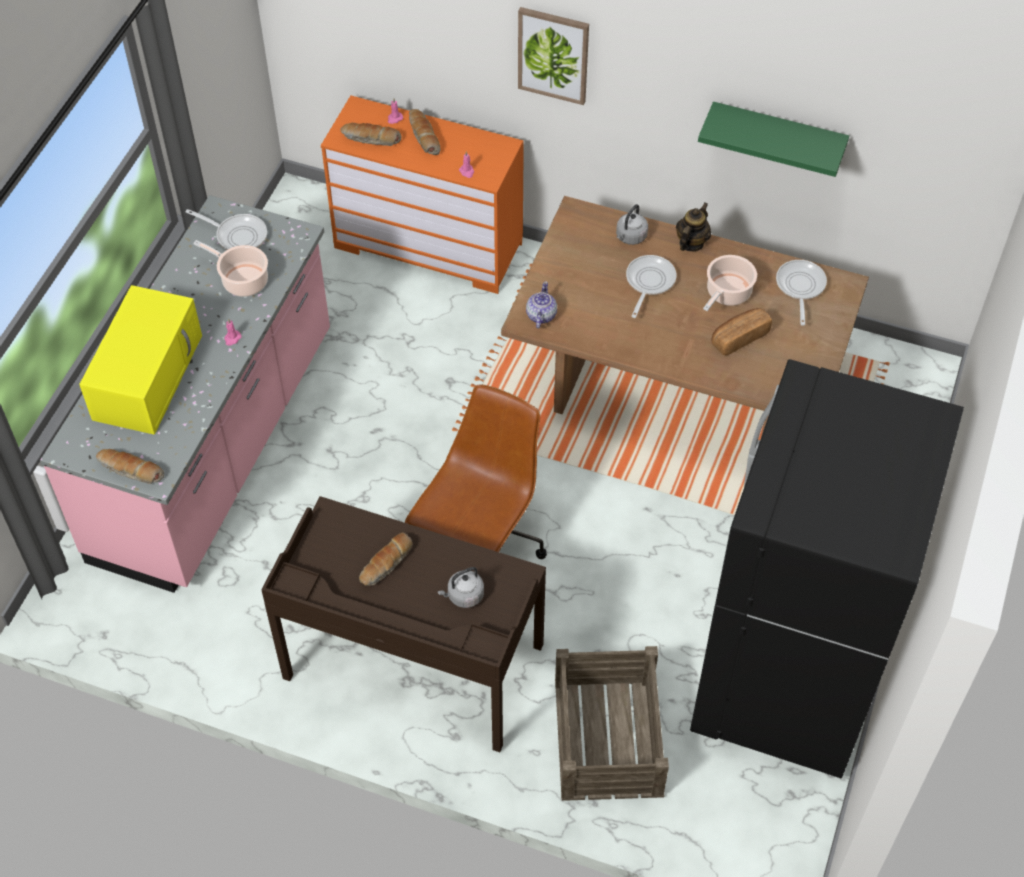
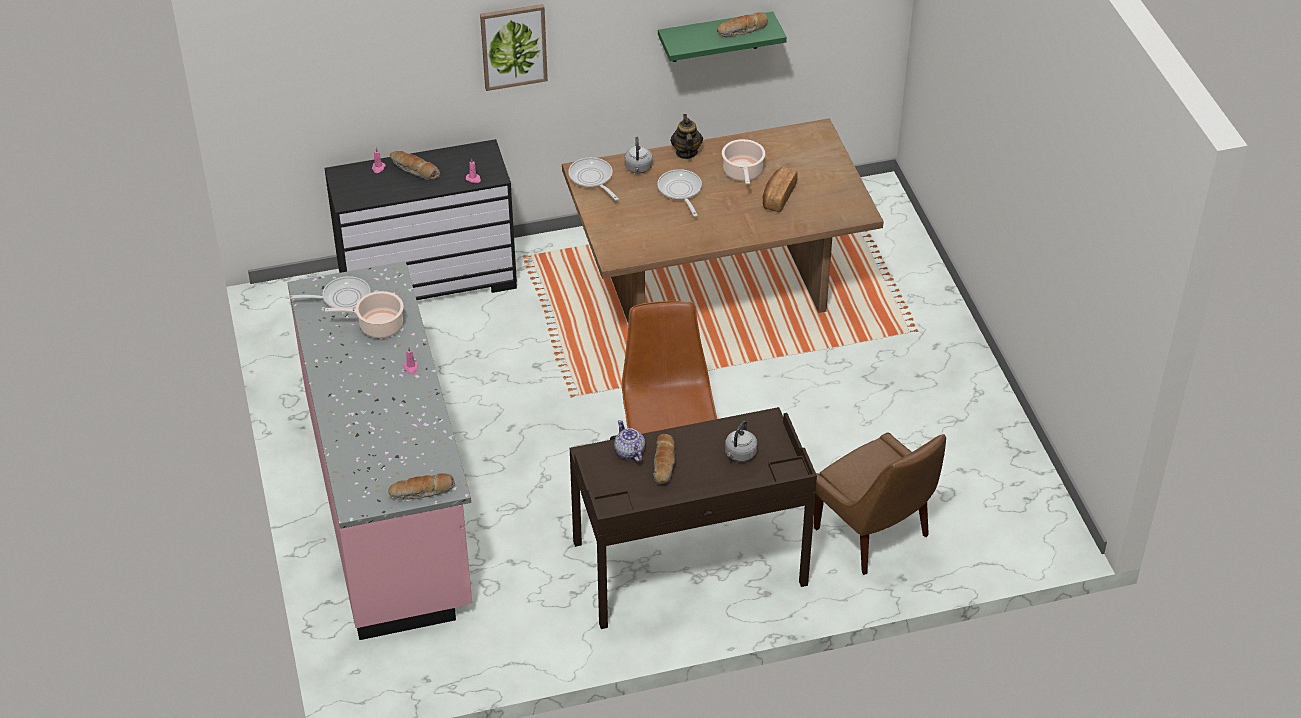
camera: 35 degrees left, 10 degrees down
yellow microwave [79,285,202,435] -> none
orange dresser [321,96,524,294] -> black dresser [324,139,517,300]
bread [341,123,401,146] -> bread moved to [717,12,768,37]
teapot [526,281,557,329] -> teapot moved to [614,420,645,462]
crate [555,646,669,801] -> brown chair [814,432,946,575]
black fridge [690,359,964,779] -> none
frying pan [776,260,827,326] -> frying pan moved to [568,157,619,201]

